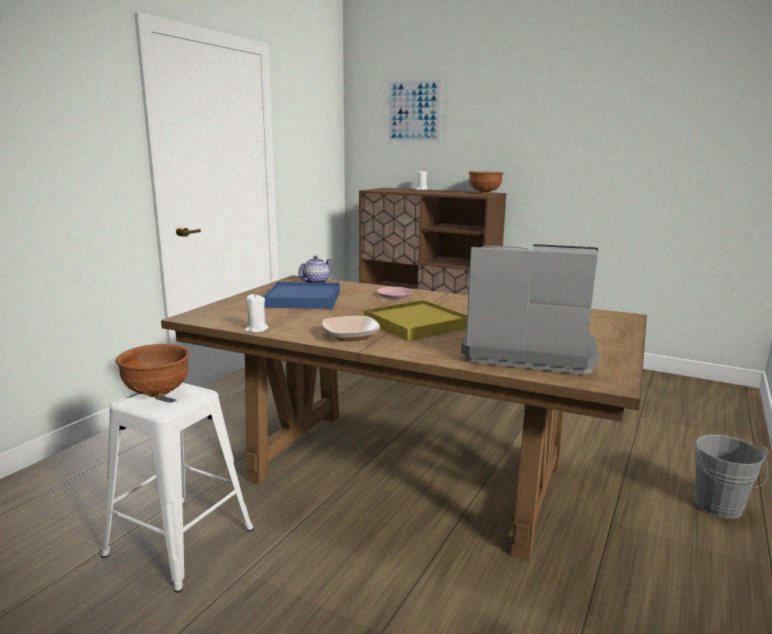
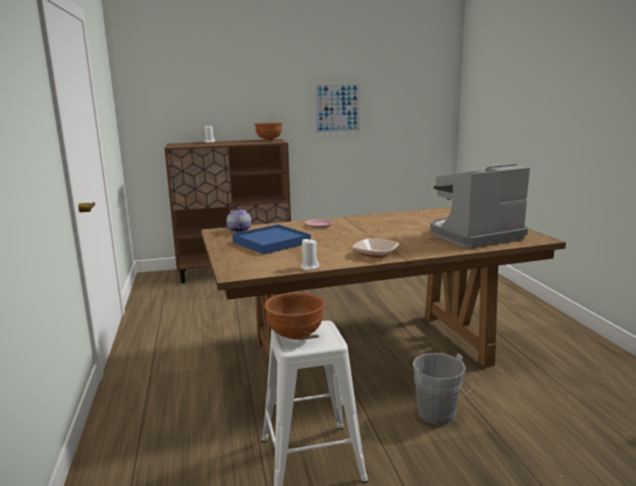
camera: 40 degrees left, 0 degrees up
yellow tray [364,300,467,341] -> none
picture [387,78,443,143] -> picture moved to [313,82,362,134]
grey bucket [694,435,768,519] -> grey bucket moved to [413,353,473,425]

